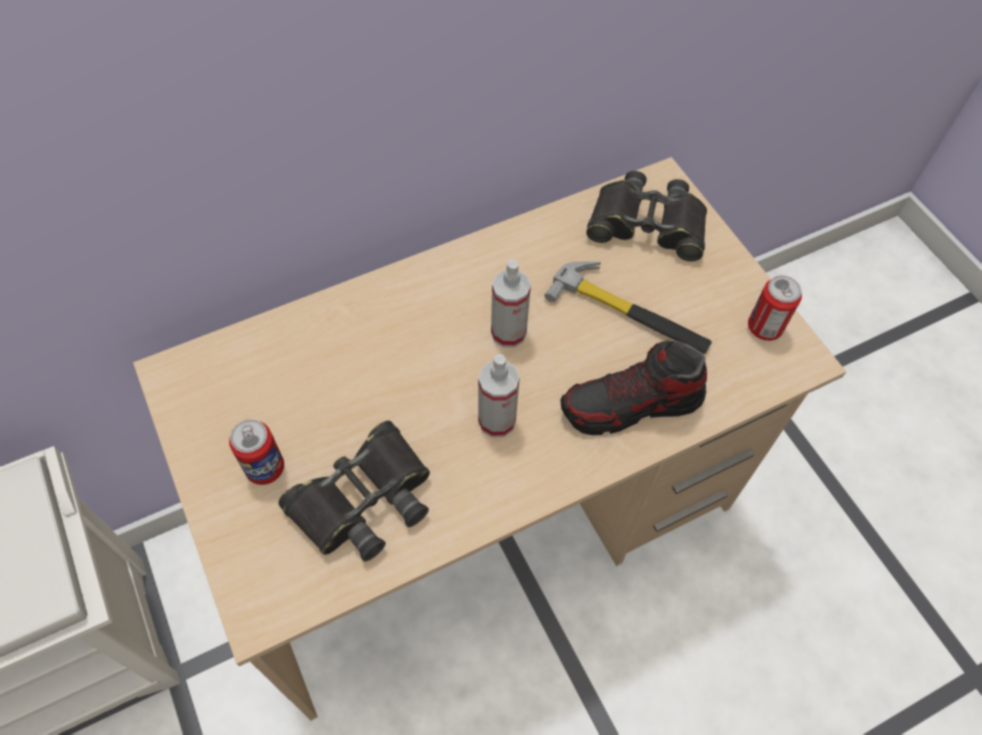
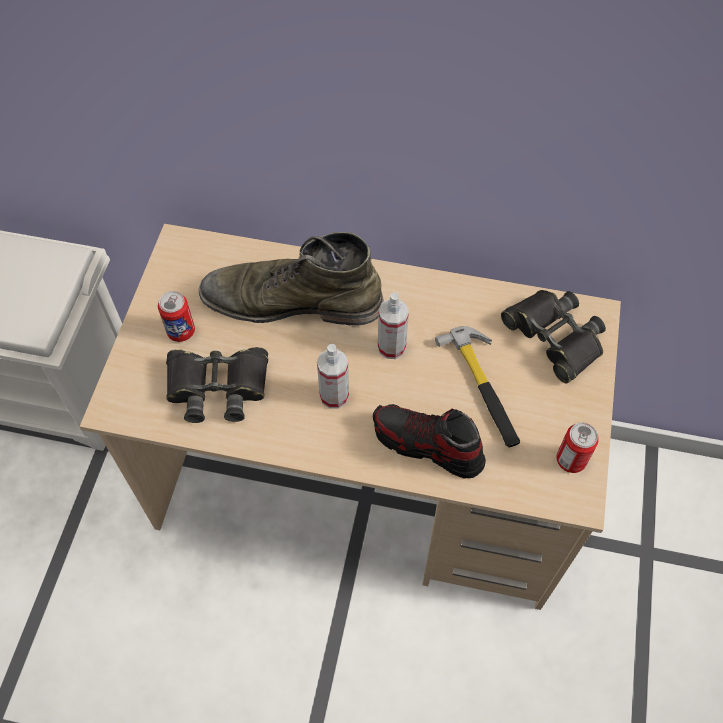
camera: 40 degrees right, 0 degrees up
none -> green boot [199,232,384,326]

